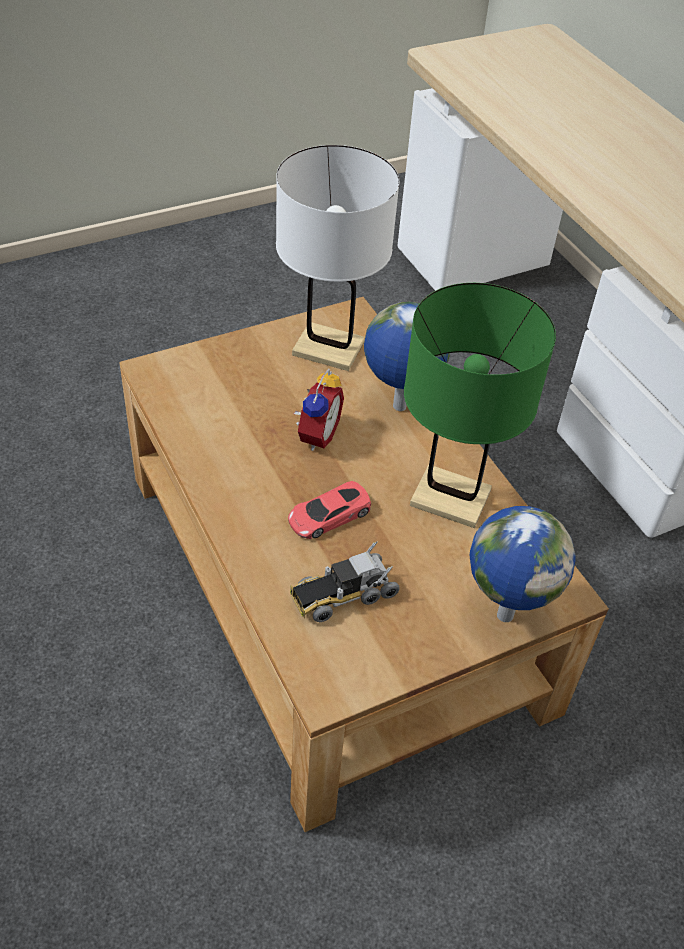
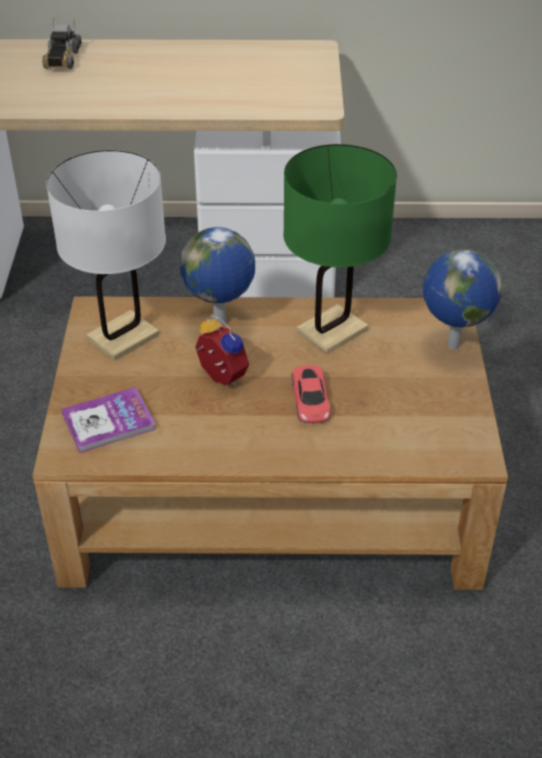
camera: 60 degrees left, 5 degrees down
toy truck [290,542,400,622] -> toy truck moved to [42,19,82,69]
none -> book [61,387,156,453]

